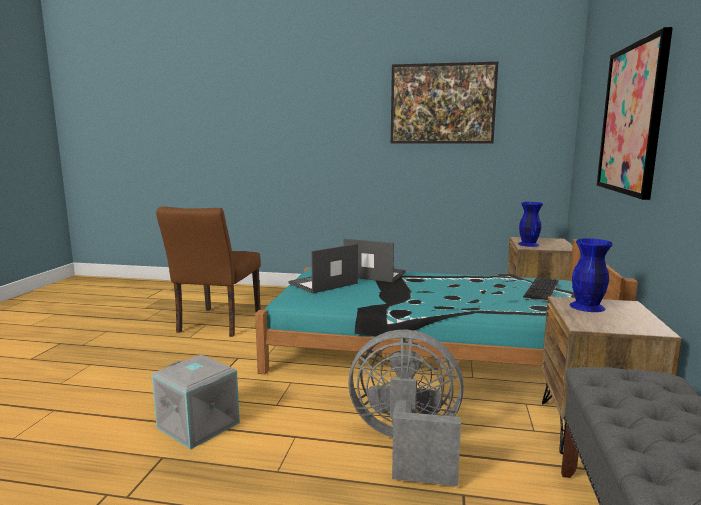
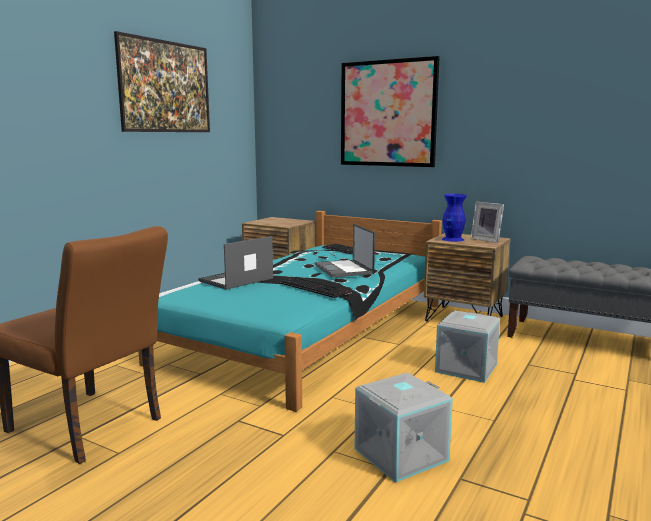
camera: 70 degrees left, 0 degrees up
laptop [289,244,358,294] -> laptop moved to [315,224,375,278]
grey fan [348,330,464,486] -> grey storage box [435,311,500,383]
blue vase [518,202,543,247] -> none
none -> keyboard [280,277,352,298]
none -> picture frame [471,201,504,243]

